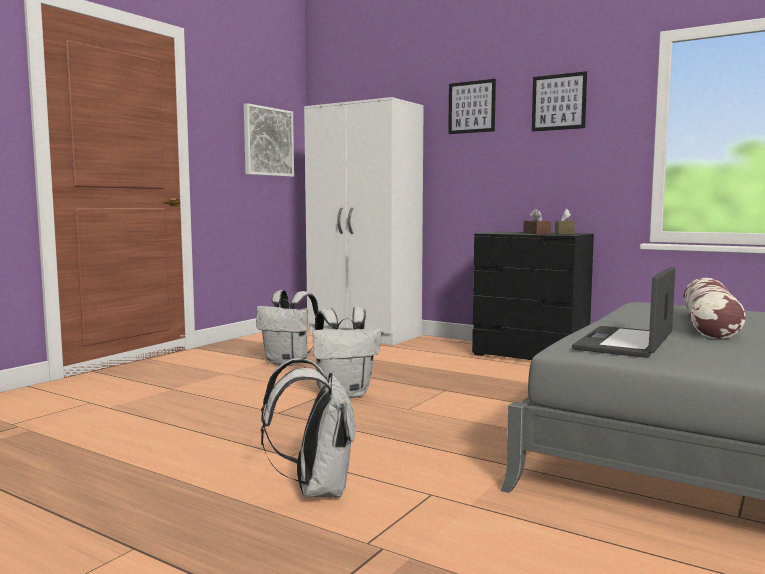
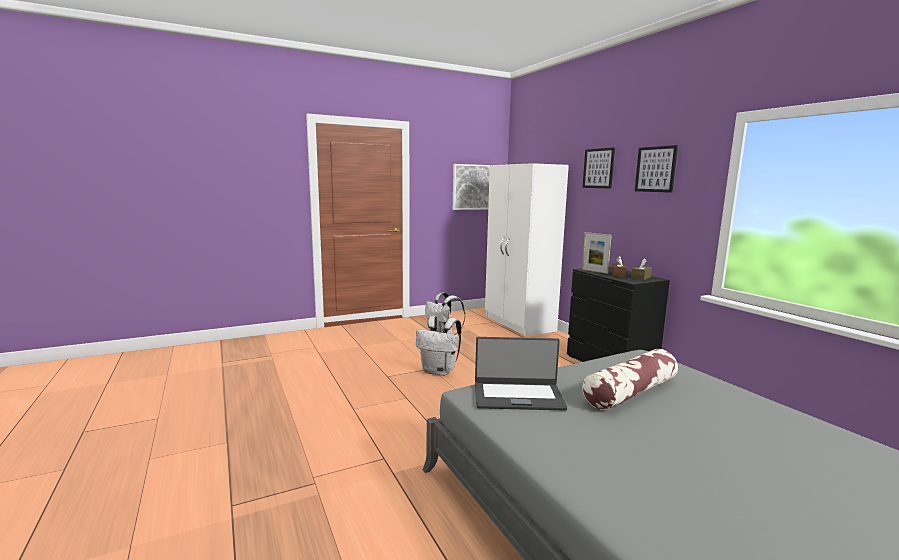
camera: 30 degrees right, 5 degrees up
white backpack [261,358,356,498] -> none
laptop [572,266,675,358] -> laptop turned 150 degrees counterclockwise [475,337,567,411]
none -> picture frame [582,232,612,274]

